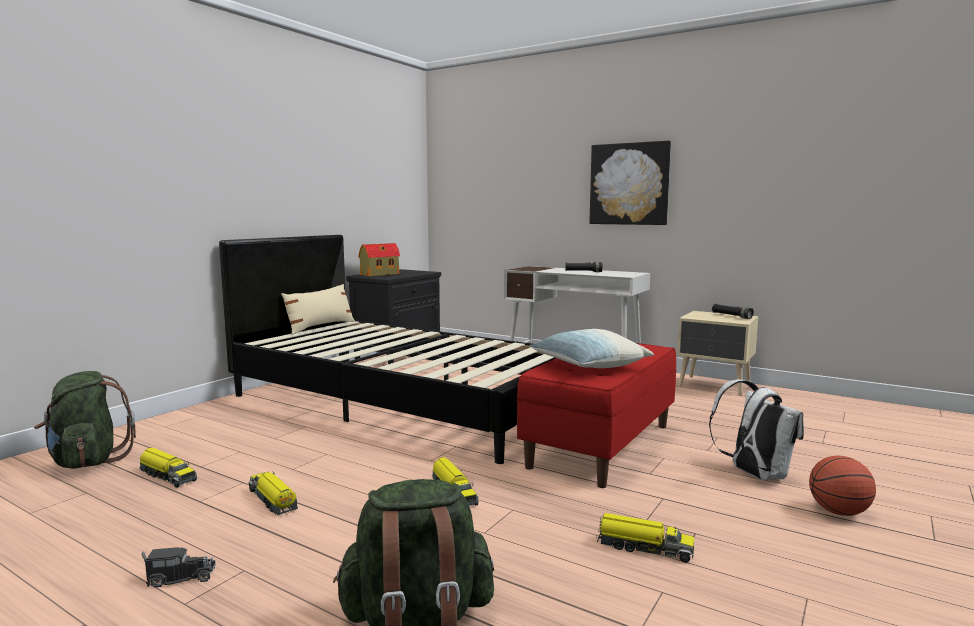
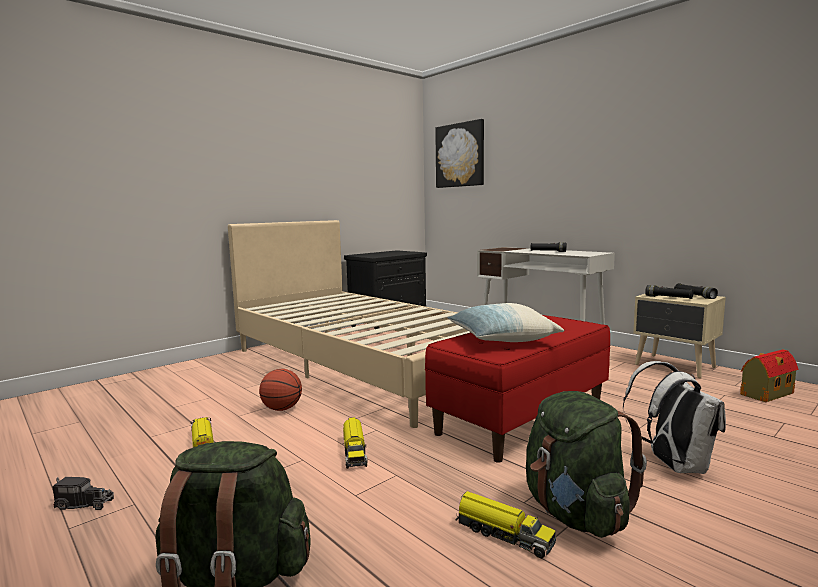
camera: 15 degrees right, 0 degrees up
green backpack [34,371,136,469] -> green backpack moved to [526,391,647,538]
toy truck [139,447,197,488] -> none
black bed [219,235,555,464] -> beige bed [228,220,470,428]
beige pillow [281,284,355,335] -> none
toy house [358,243,400,276] -> toy house moved to [740,349,798,402]
picture [589,141,671,225] -> picture moved to [435,119,484,188]
basketball [809,455,876,516] -> basketball moved to [259,369,302,411]
none -> black flashlight [645,285,694,299]

